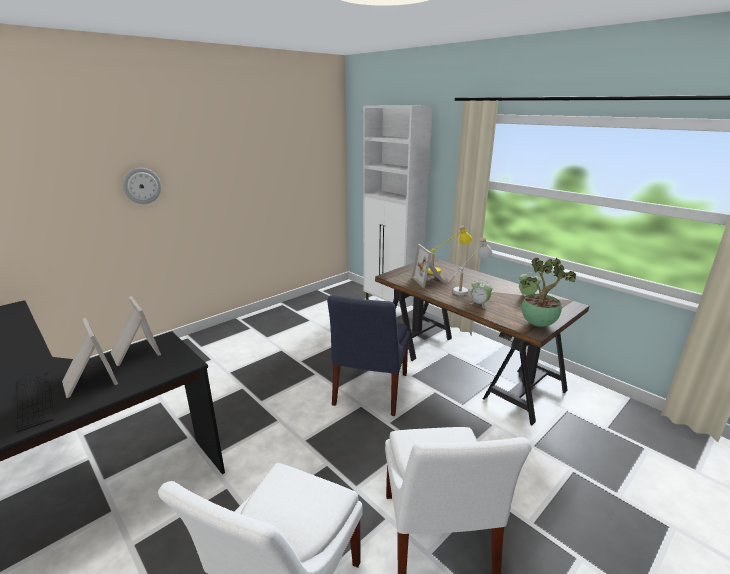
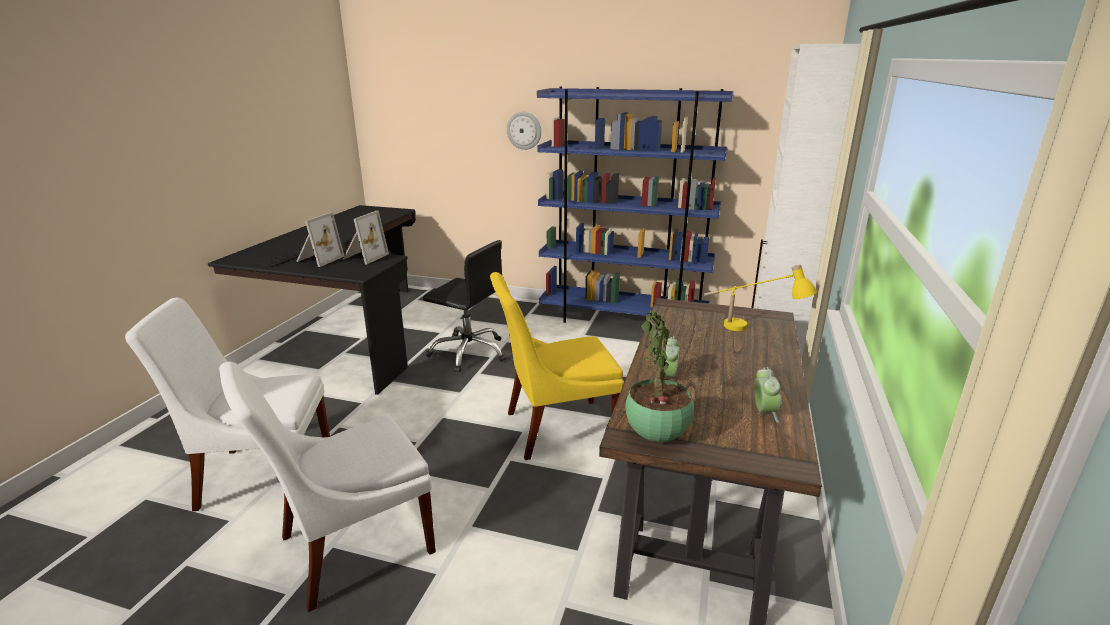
camera: 60 degrees right, 0 degrees up
blue chair [327,295,410,416] -> yellow chair [490,272,624,460]
picture frame [412,244,446,288] -> none
white table lamp [447,237,492,296] -> none
none -> black office chair [423,240,506,372]
none -> blue bookcase [537,87,734,323]

